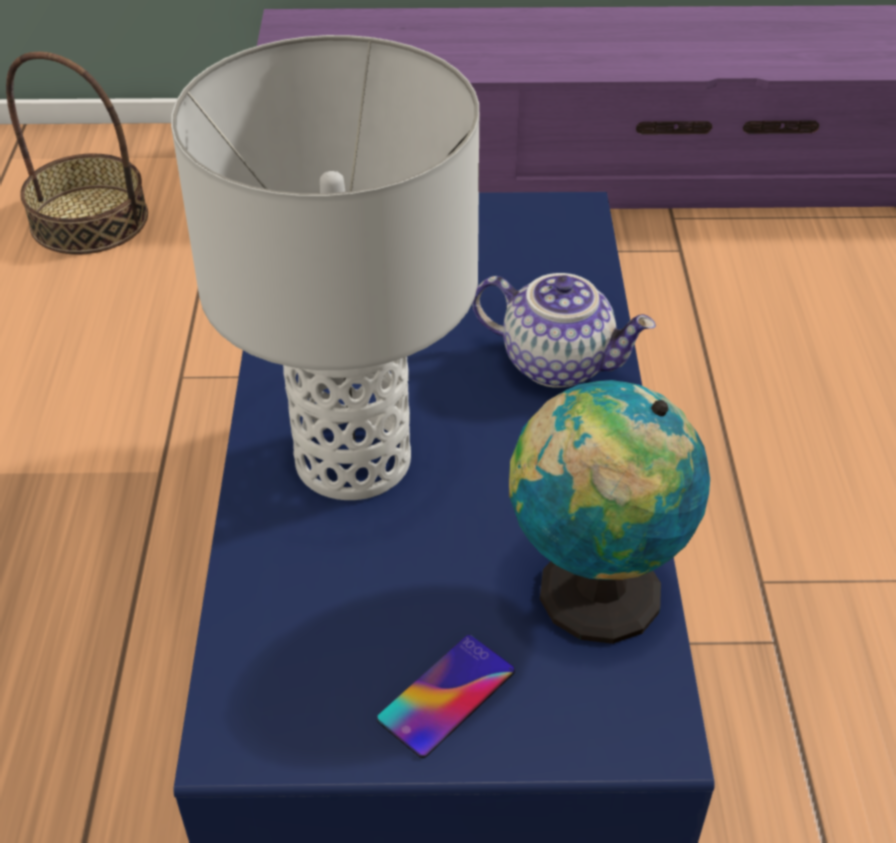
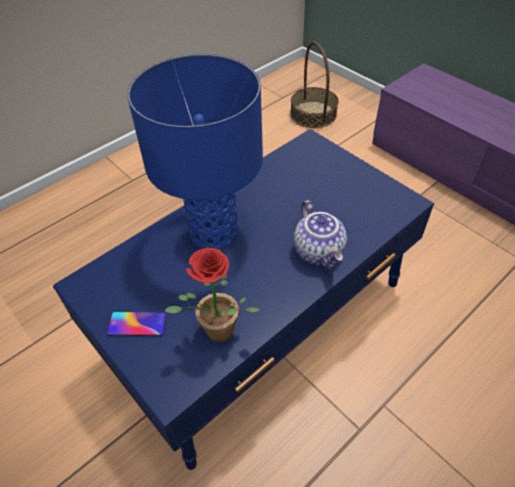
camera: 50 degrees right, 5 degrees up
white table lamp [171,35,479,500] -> blue table lamp [127,54,263,250]
globe [509,380,710,644] -> potted plant [165,248,260,342]

